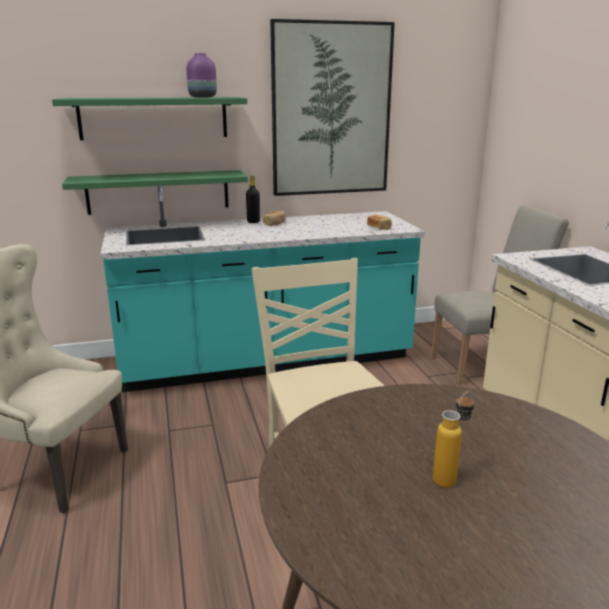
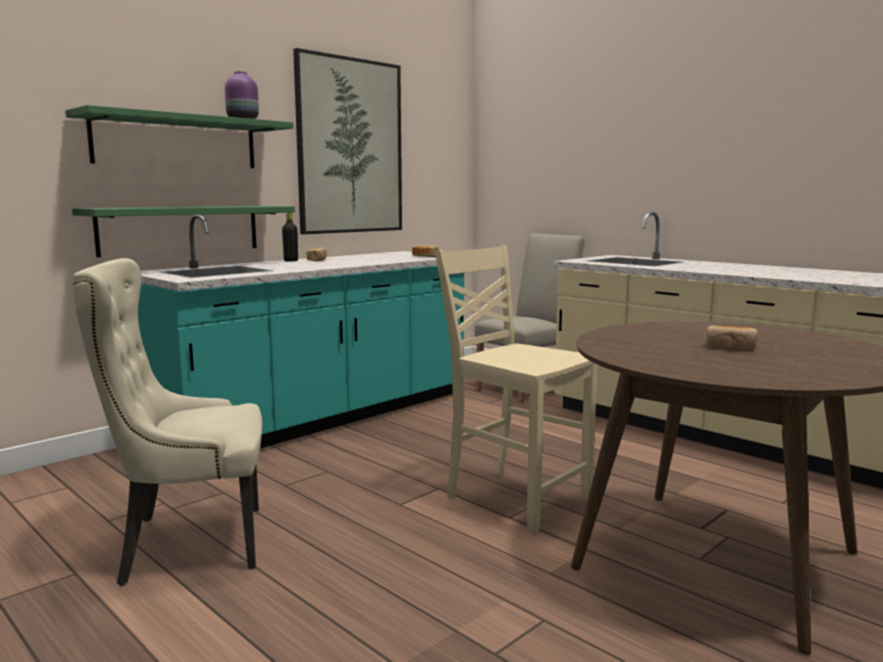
camera: 30 degrees left, 10 degrees down
bottle [433,391,474,488] -> bread [706,325,758,350]

